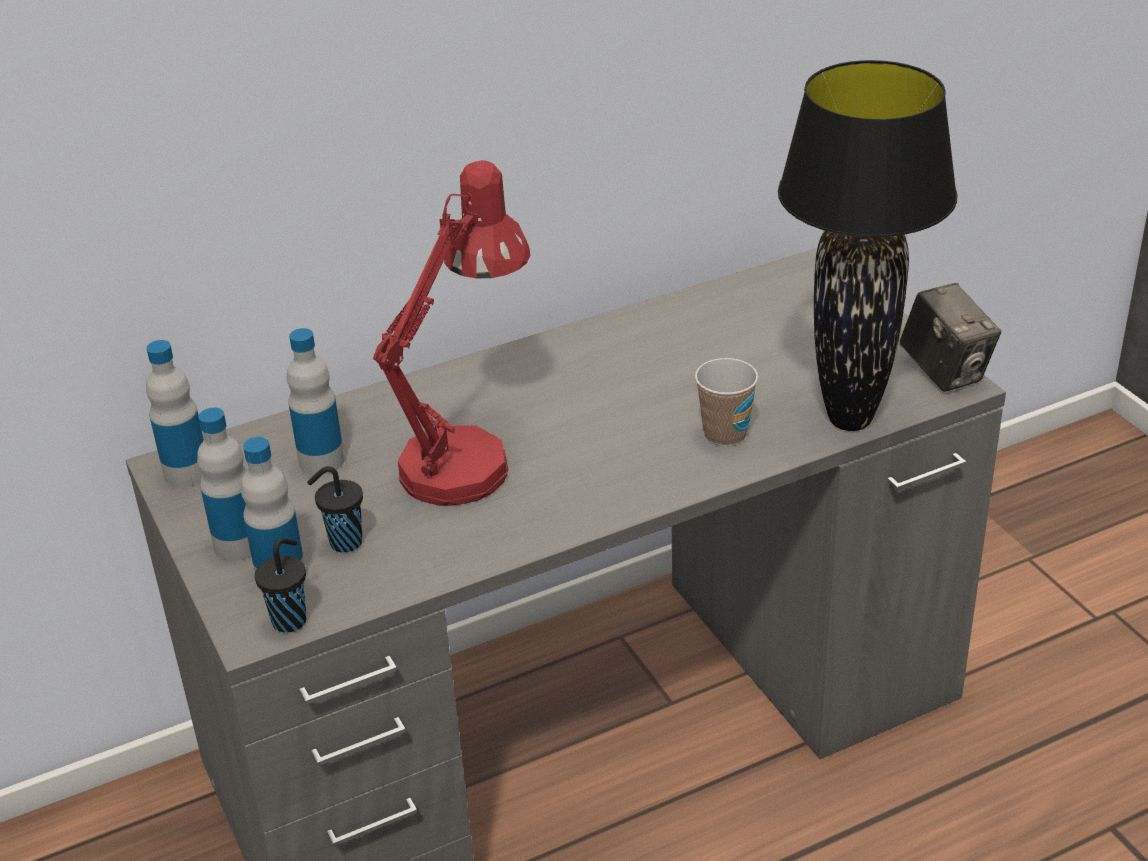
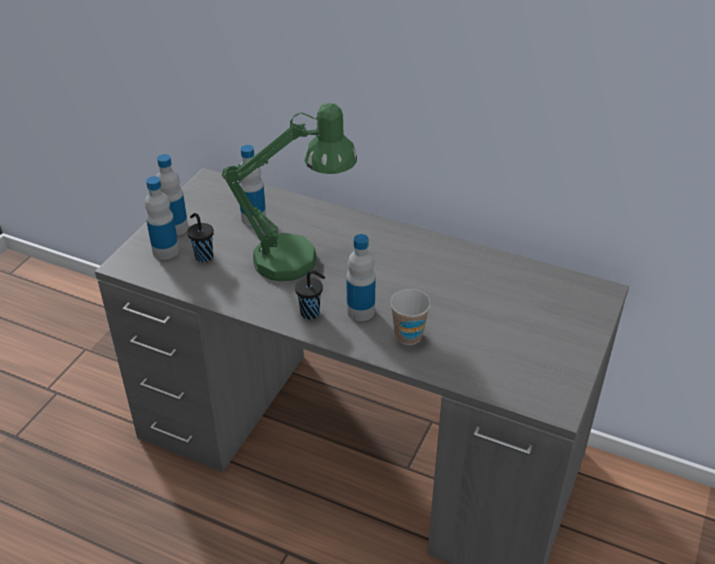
camera: 50 degrees right, 5 degrees up
bottle [146,340,204,487] -> bottle moved to [346,234,376,321]
black cup [255,537,306,633] -> black cup moved to [295,270,325,319]
red table lamp [373,160,531,506] -> green table lamp [222,103,357,281]
black table lamp [778,60,957,431] -> none
camera [899,283,1001,392] -> none

